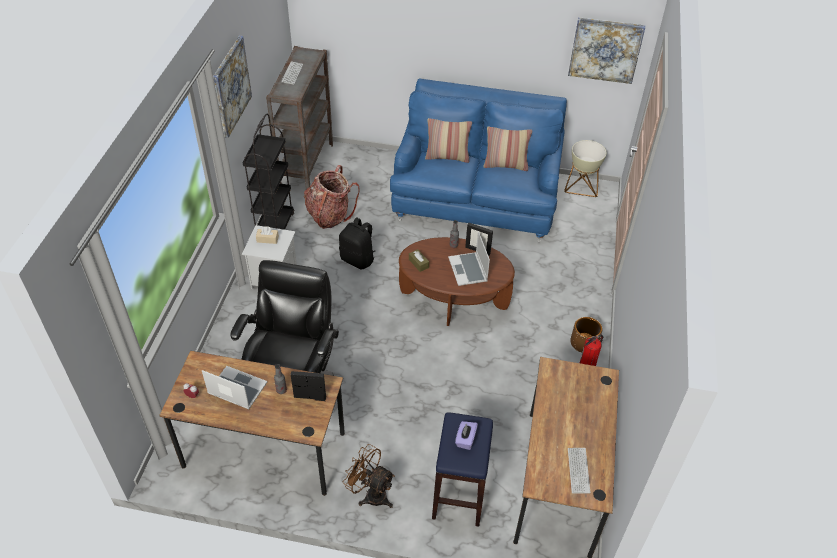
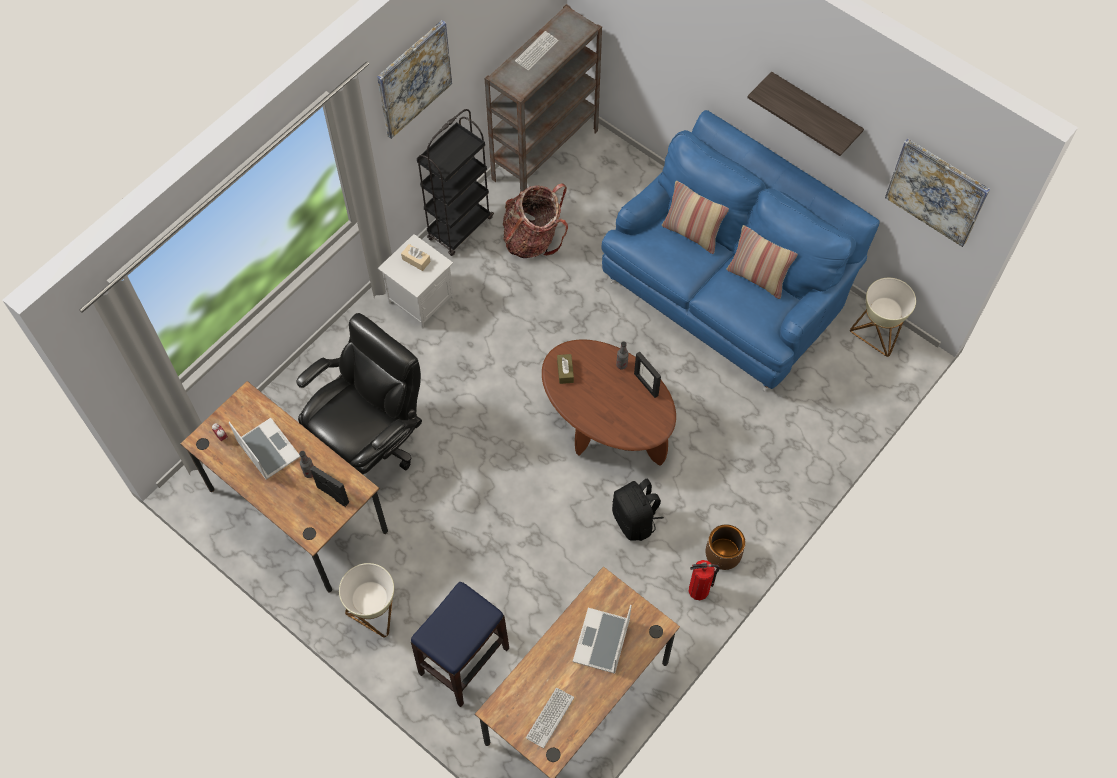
camera: 30 degrees right, 15 degrees up
black backpack [339,217,375,269] -> black backpack moved to [612,479,664,541]
brown fan [343,444,395,508] -> planter [339,563,394,638]
laptop [448,231,490,286] -> laptop moved to [573,605,632,674]
purple tissue box [455,421,478,450] -> none
none -> shelf [747,72,864,156]

